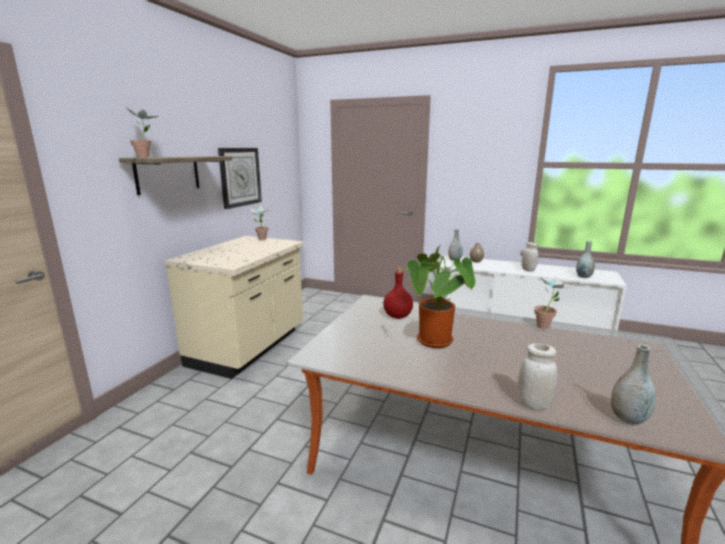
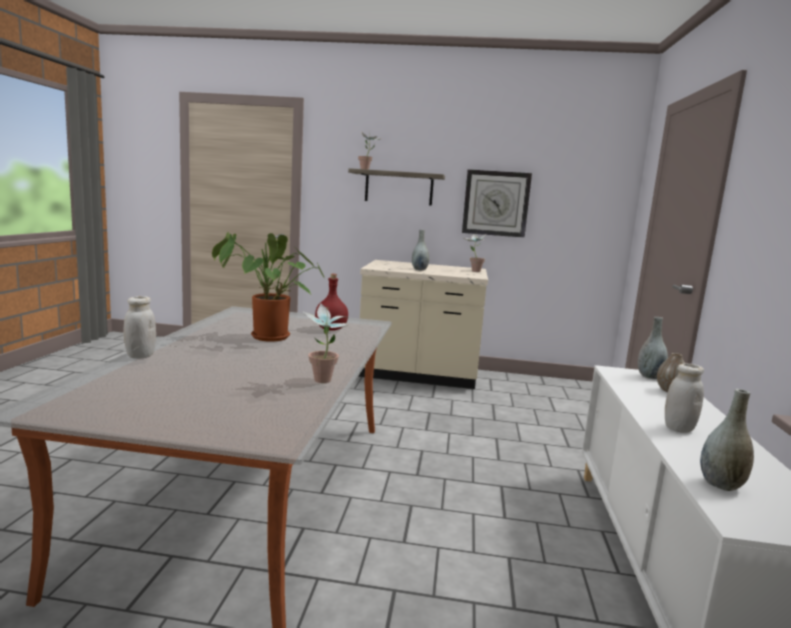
camera: 75 degrees right, 5 degrees down
grey vase [611,344,656,424] -> grey vase moved to [412,230,429,270]

